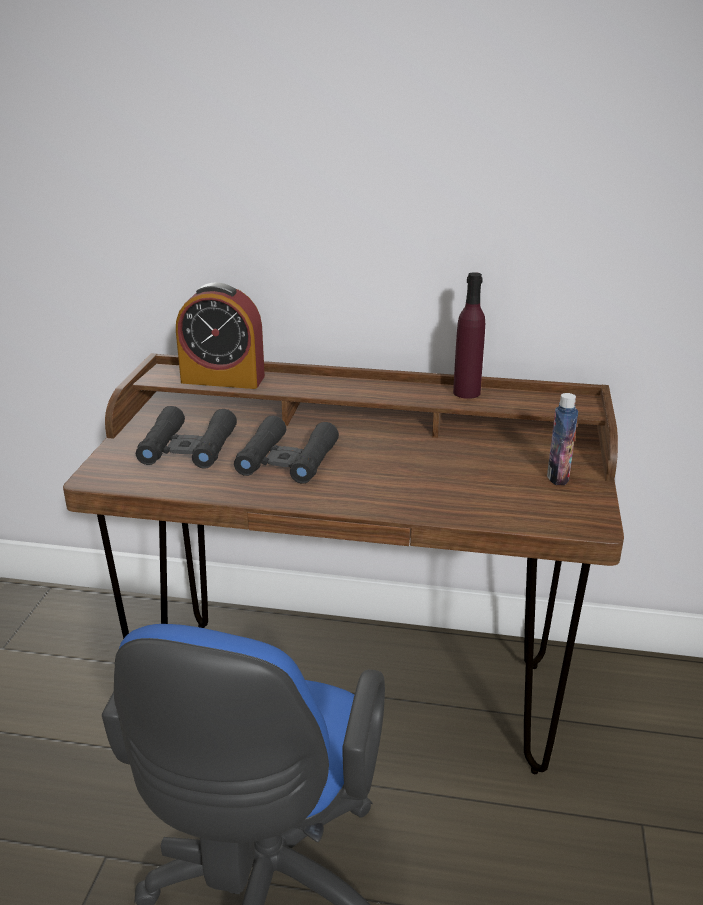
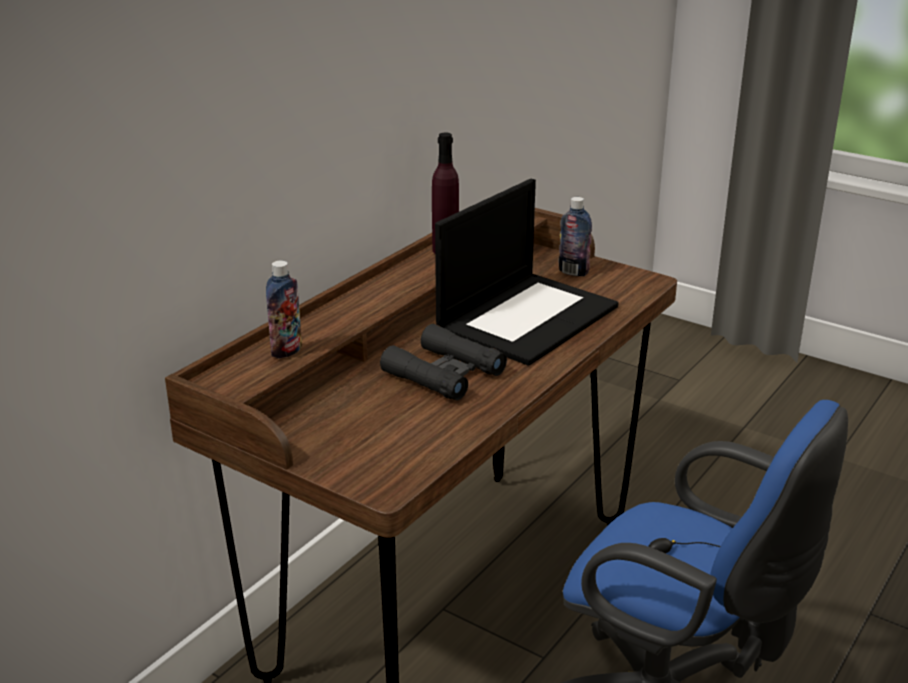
camera: 65 degrees left, 0 degrees up
black binoculars [136,406,237,469] -> none
alarm clock [176,282,265,389] -> bottle [266,261,302,359]
none -> laptop [435,179,619,366]

